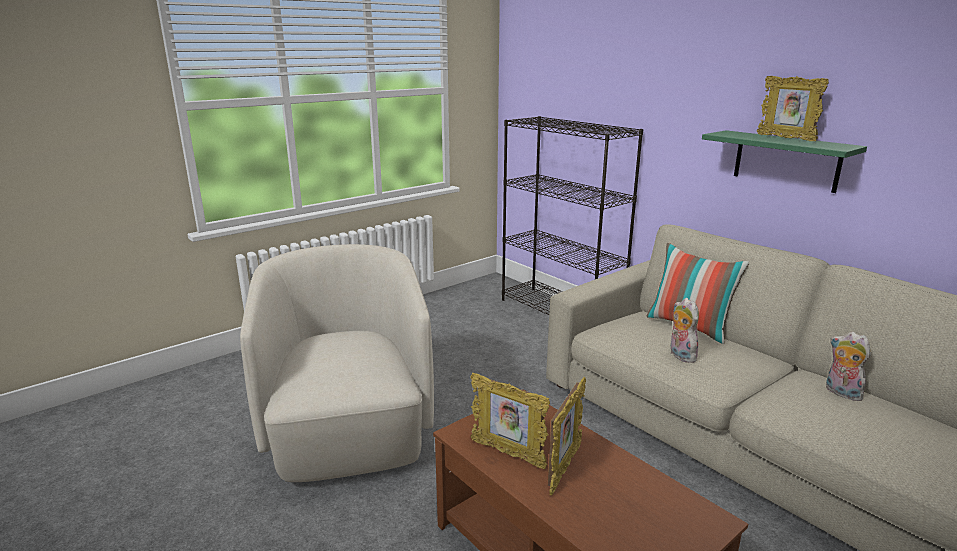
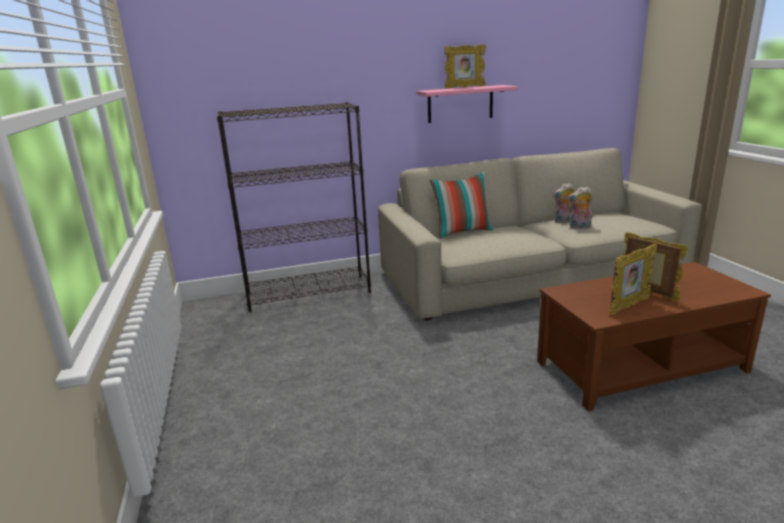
camera: 65 degrees left, 0 degrees up
beige armchair [240,244,434,482] -> none
plush toy [671,298,699,363] -> plush toy moved to [568,187,593,229]
green shelf [702,130,867,193] -> pink shelf [416,85,518,123]

